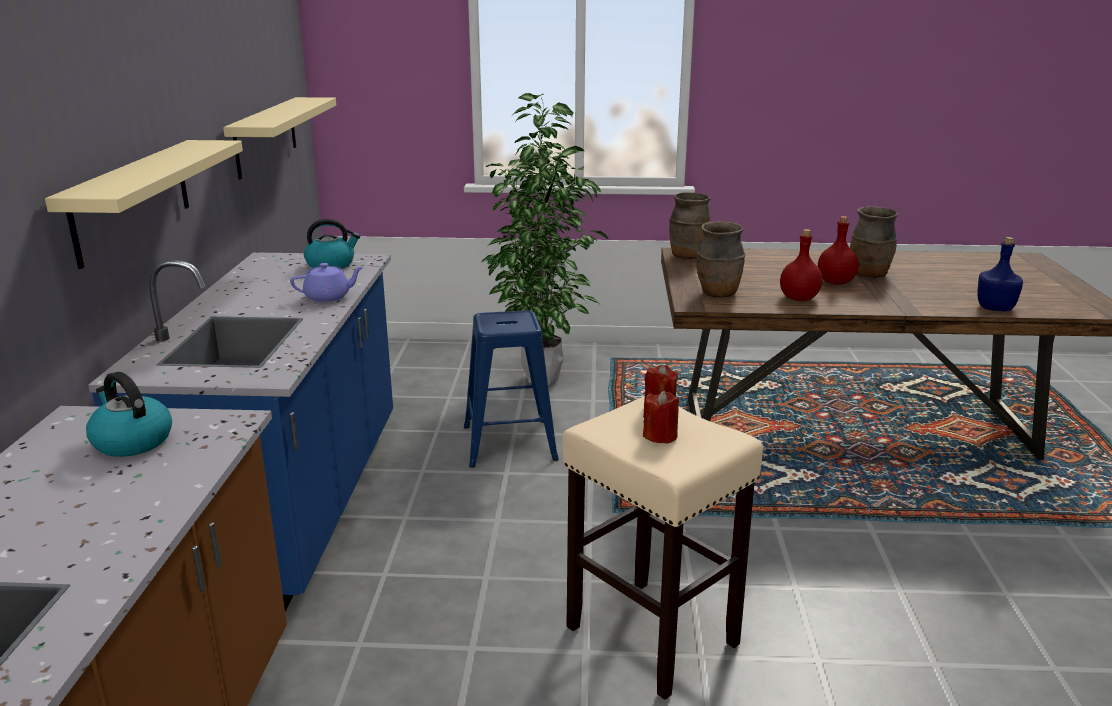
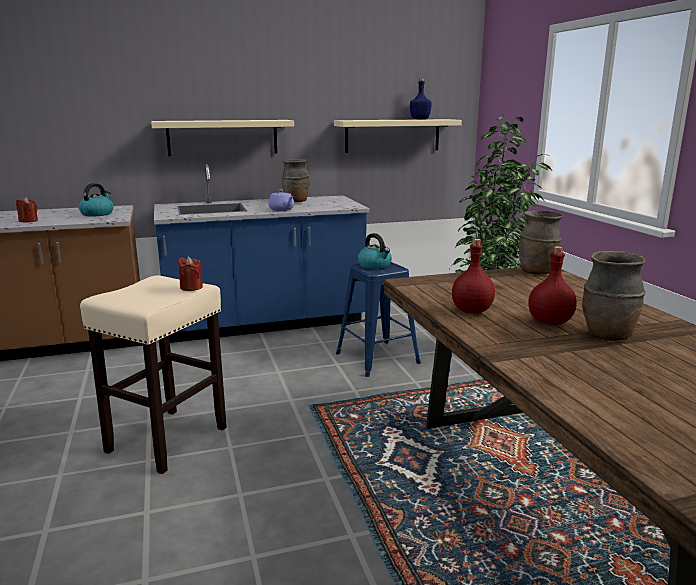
camera: 70 degrees right, 5 degrees down
kettle [304,219,360,269] -> kettle moved to [358,233,392,269]
red candle [643,391,679,444] -> red candle moved to [16,197,38,222]
brown vase [697,221,746,298] -> brown vase moved to [282,159,309,202]
blue bottle [977,237,1023,311] -> blue bottle moved to [410,78,432,120]

